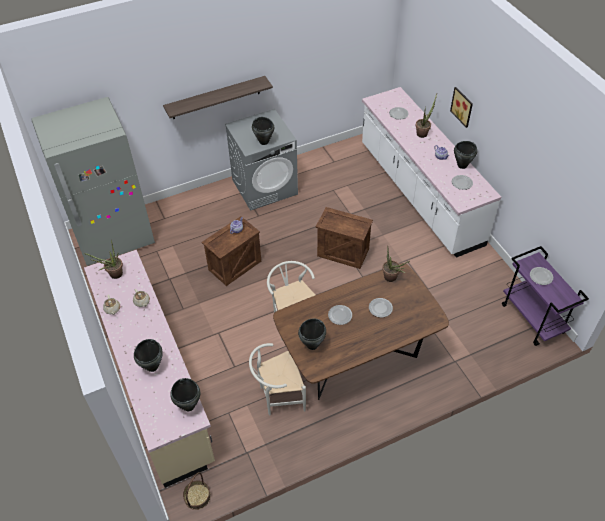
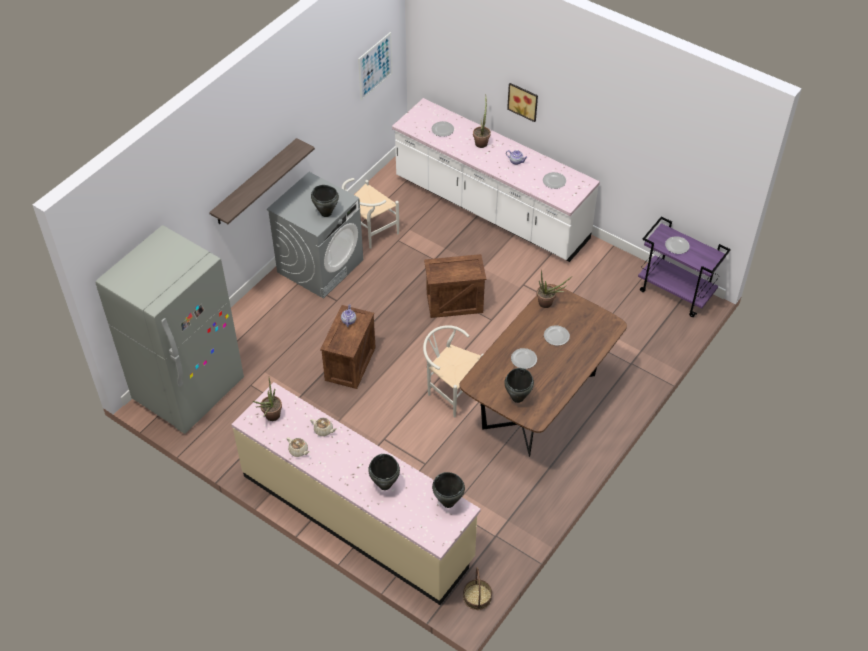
camera: 30 degrees left, 0 degrees up
white chair [249,343,306,416] -> white chair moved to [342,178,399,249]
black cooking pot [454,141,477,169] -> none
none -> picture [358,32,393,101]

